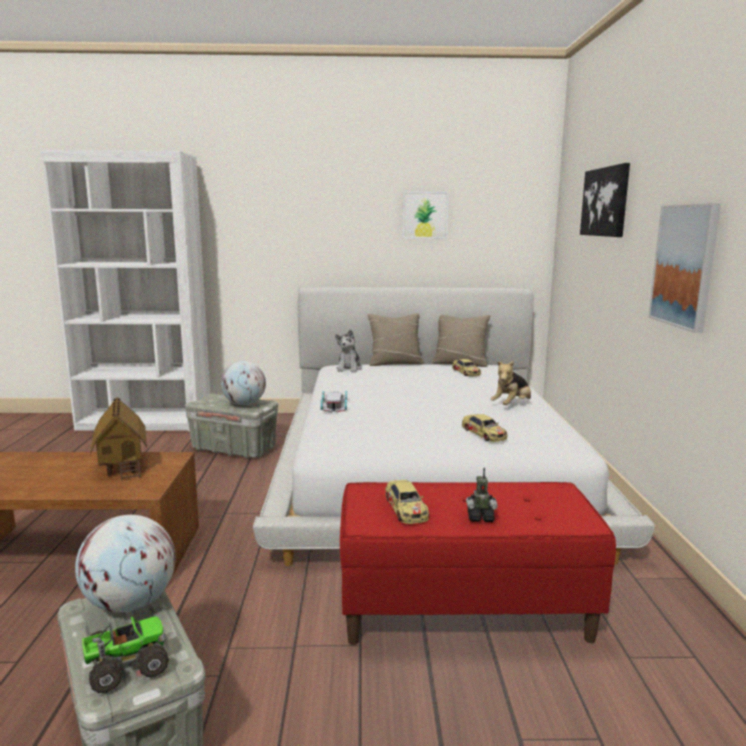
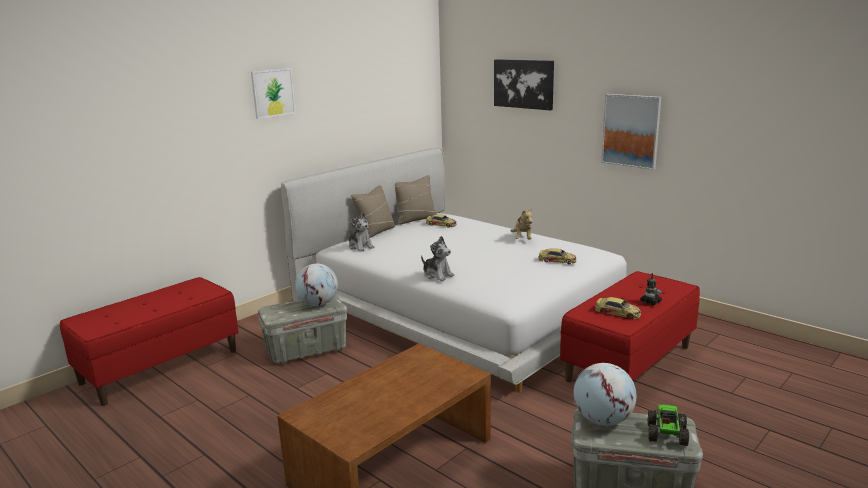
camera: 45 degrees left, 5 degrees up
white bookcase [40,150,210,431] -> red bench [60,277,239,406]
toy house [90,398,147,481] -> none
white toy car [320,391,347,412] -> plush toy [421,236,454,281]
picture [402,192,449,238] -> picture moved to [251,68,296,119]

